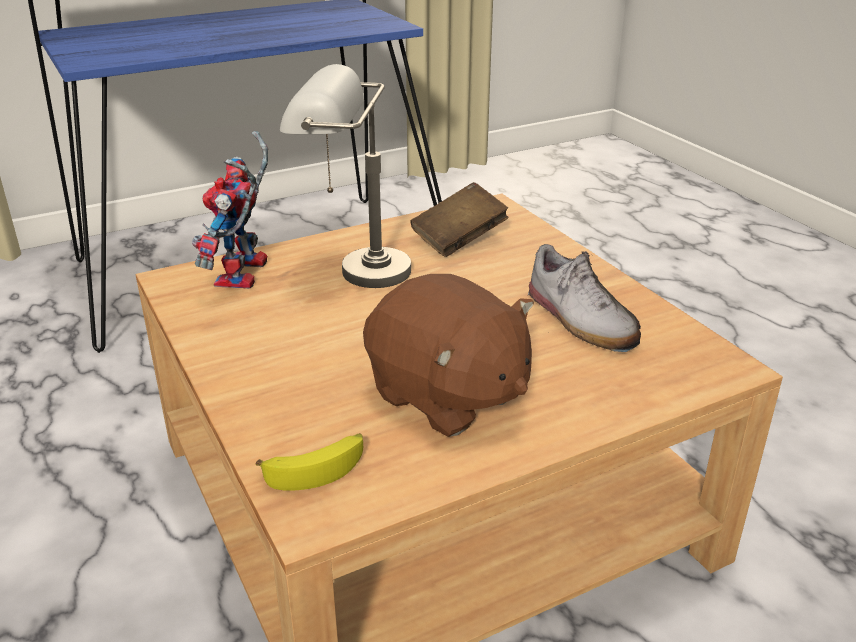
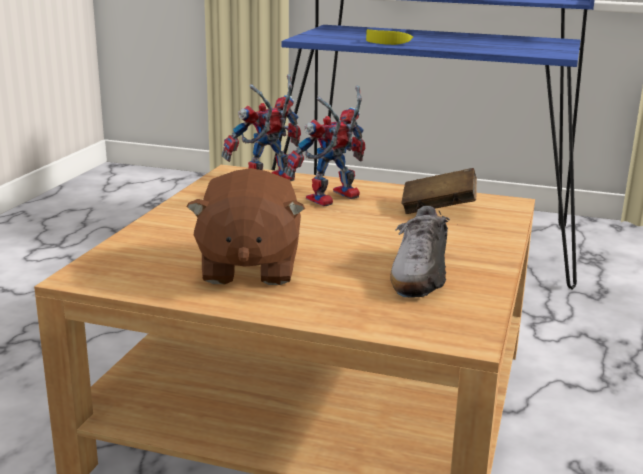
camera: 45 degrees right, 10 degrees down
banana [256,433,363,491] -> banana moved to [366,29,413,45]
grey table lamp [280,64,411,288] -> toy robot [284,86,365,206]

